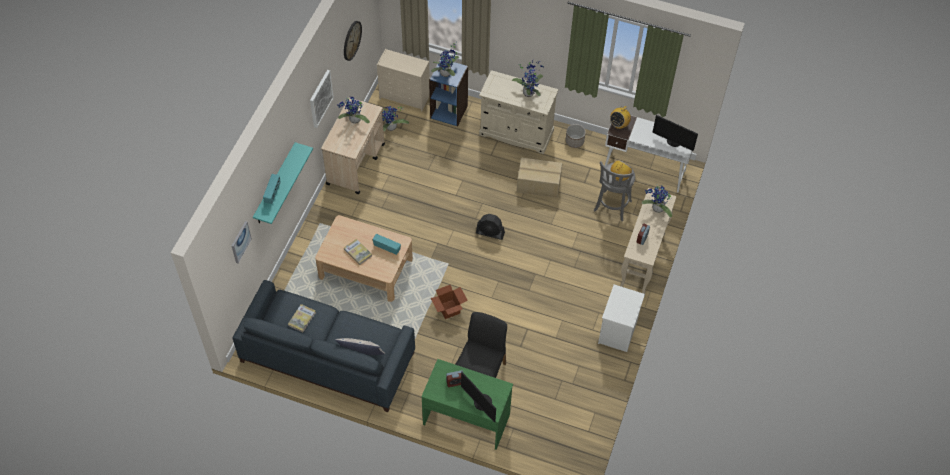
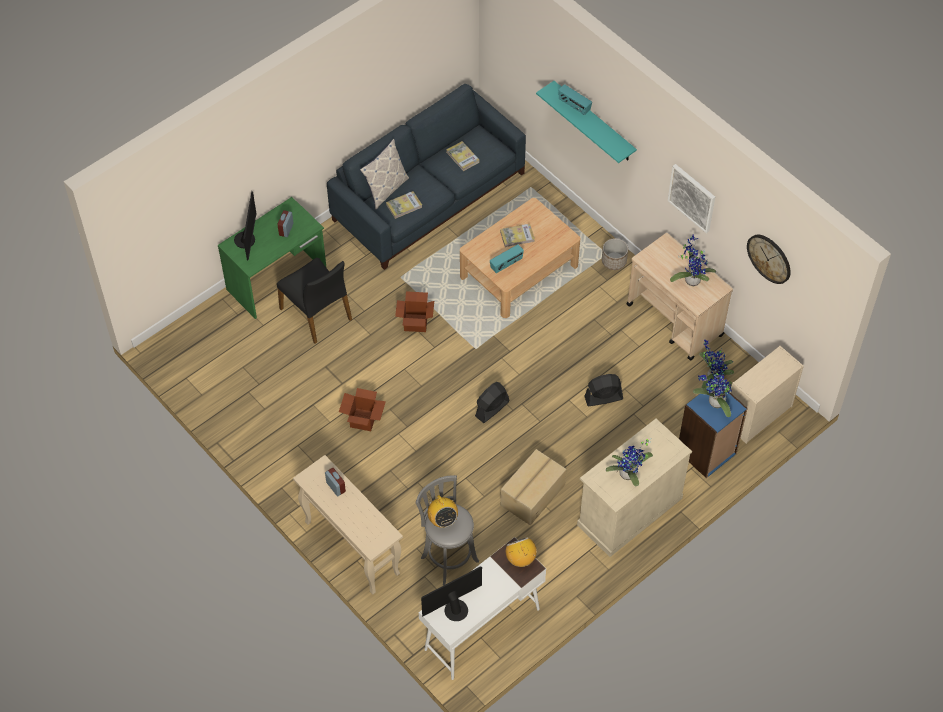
camera: 120 degrees right, 0 degrees up
picture [232,221,252,263] -> none
monitor [461,372,496,422] -> monitor turned 105 degrees clockwise [234,191,256,261]
planter [566,124,586,148] -> planter moved to [602,238,628,270]
white nightstand [598,285,645,352] -> none
potted plant [641,185,672,217] -> none
none -> cardboard box [339,388,386,431]
none -> book [386,191,422,219]
none -> black fan [584,374,623,406]

